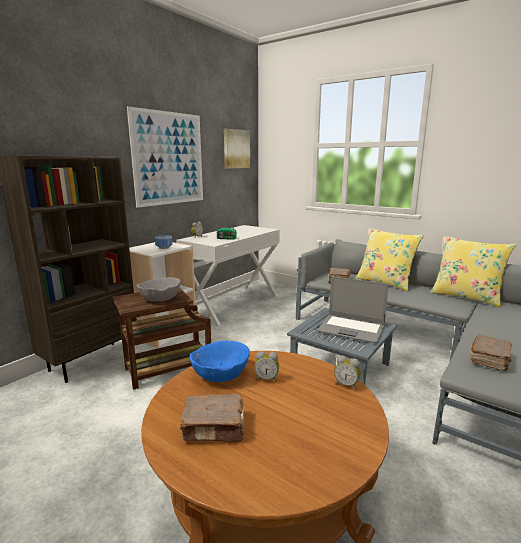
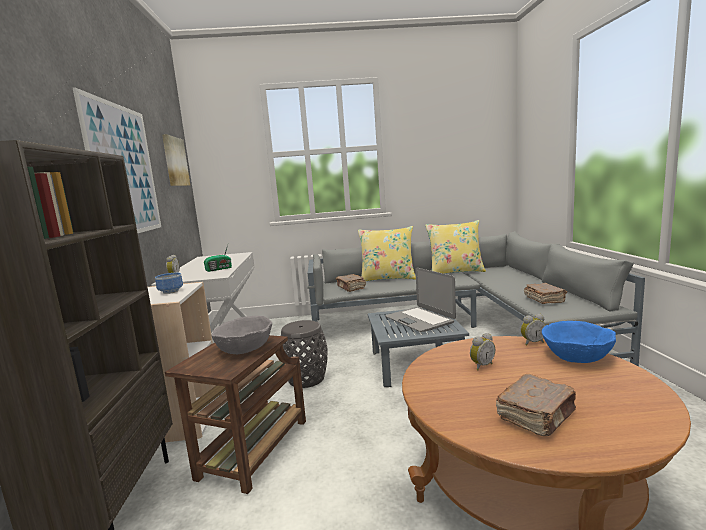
camera: 40 degrees left, 5 degrees down
blue bowl [189,341,250,382] -> blue bowl moved to [542,321,616,363]
laptop [317,277,389,343] -> laptop turned 75 degrees clockwise [385,268,456,332]
none -> grey stool [281,320,328,388]

